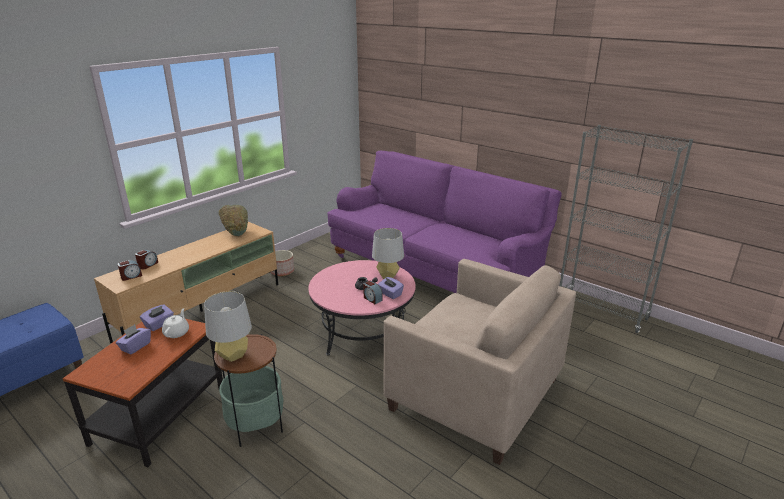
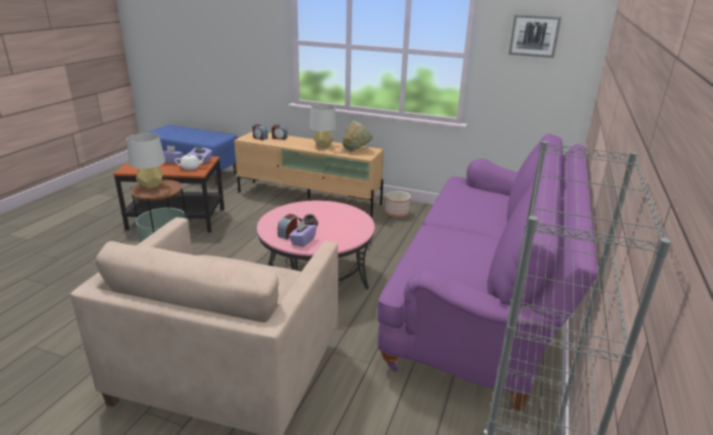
camera: 70 degrees right, 0 degrees up
grey table lamp [372,228,404,279] -> grey table lamp moved to [310,104,337,148]
none -> picture [509,14,561,58]

